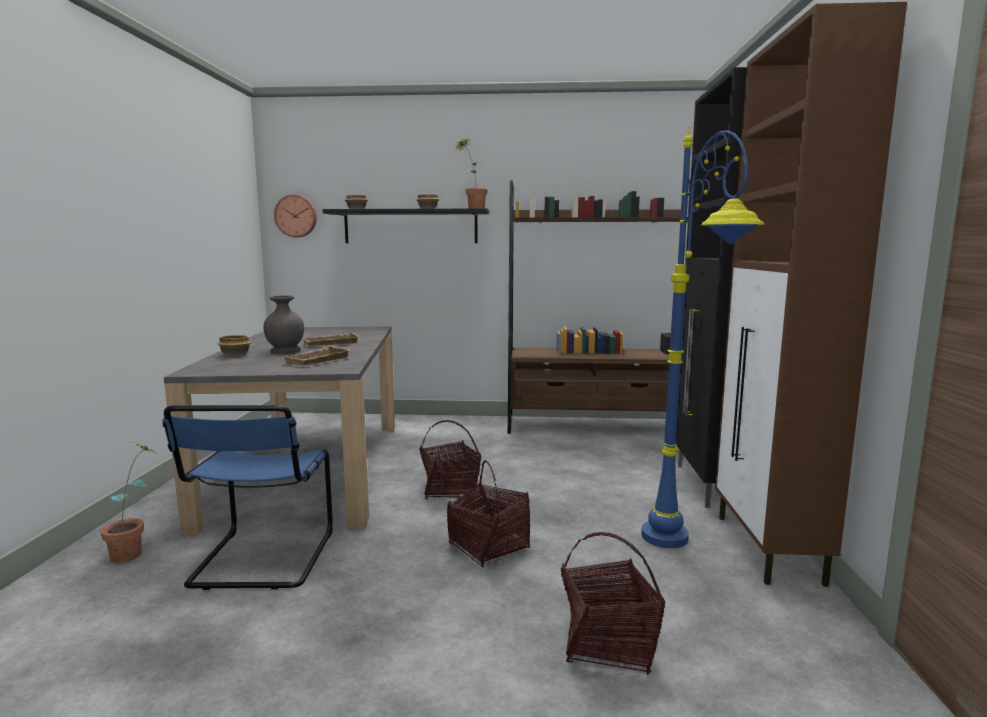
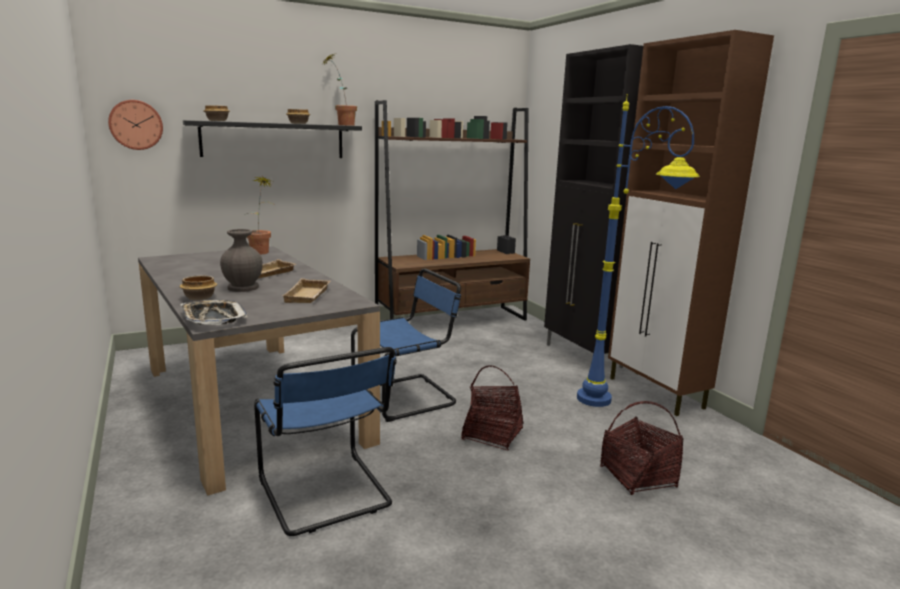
camera: 30 degrees left, 5 degrees up
potted plant [100,442,155,563] -> potted plant moved to [247,176,273,255]
basket [419,420,481,499] -> blue chair [351,268,461,422]
none -> tray [180,300,247,325]

